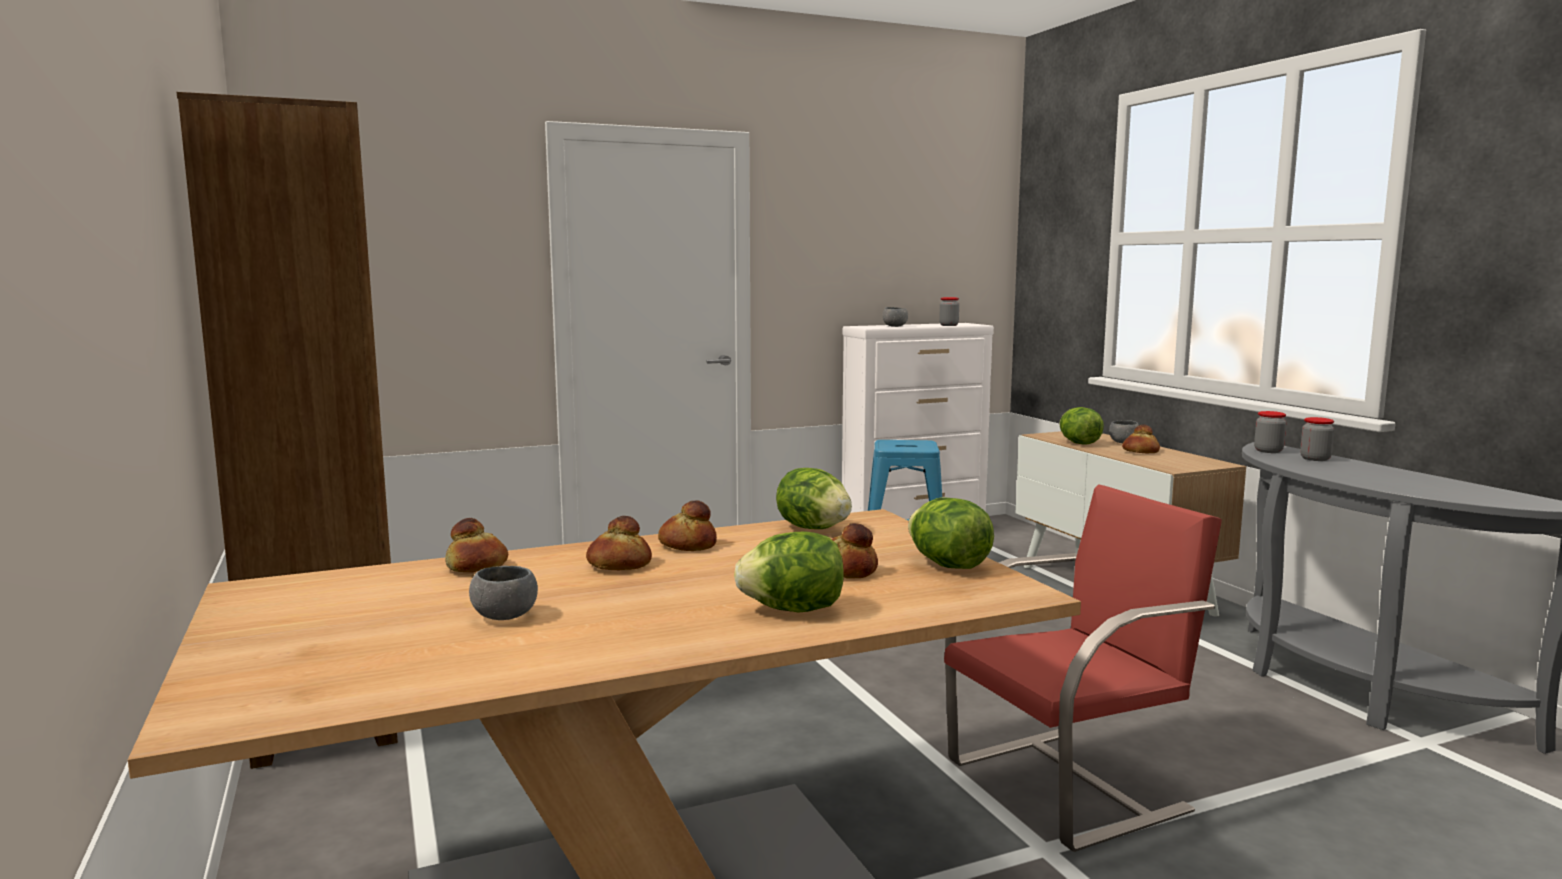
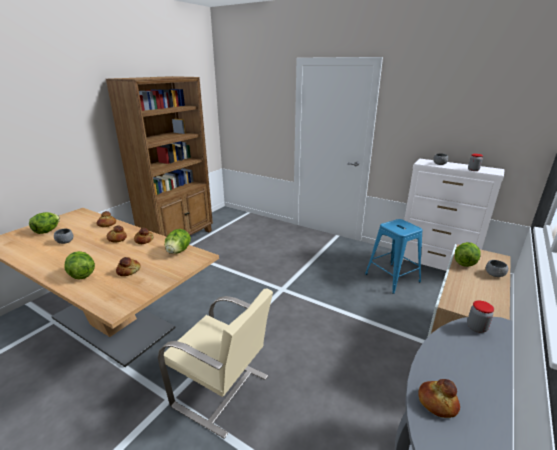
camera: 55 degrees right, 15 degrees up
lettuce [908,497,994,569] -> lettuce moved to [29,212,60,234]
red chair [944,484,1222,852] -> beige chair [158,289,273,439]
bread [1122,425,1160,453] -> bread moved to [418,379,460,418]
jar [1300,417,1334,461] -> none

